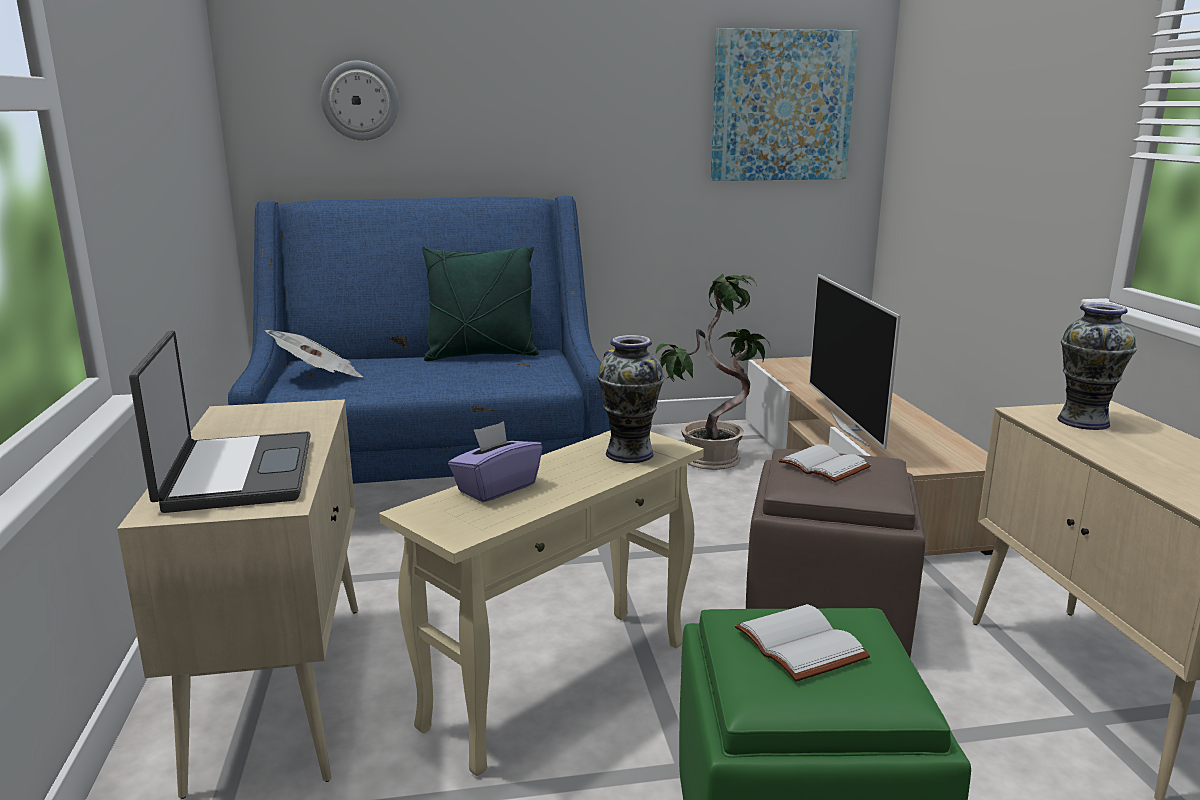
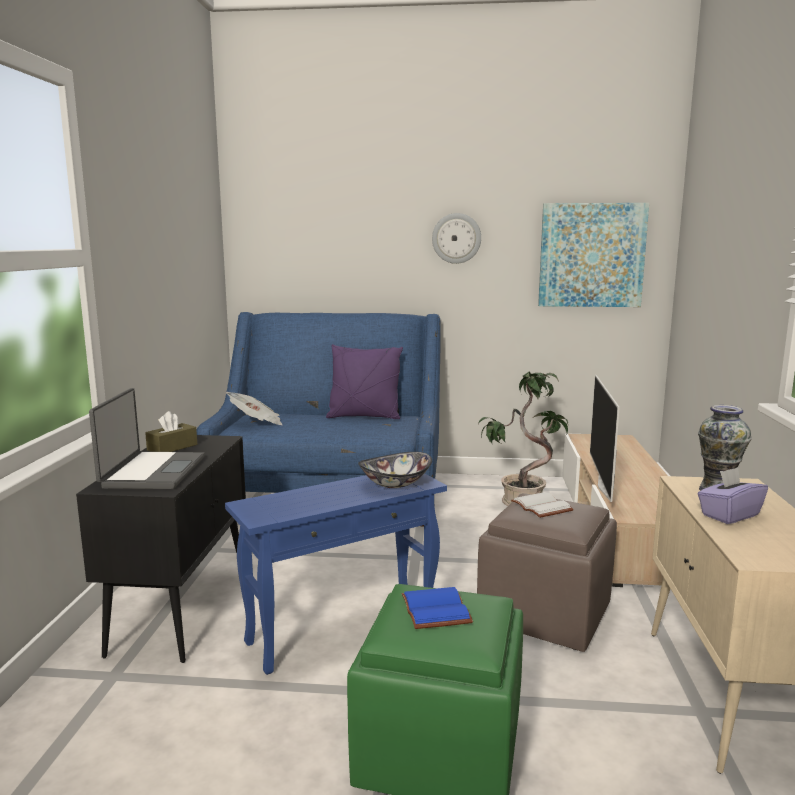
camera: 15 degrees right, 5 degrees down
beige cabinet [117,399,358,799] -> black cabinet [76,435,246,663]
wall clock [321,60,399,140] -> wall clock moved to [432,213,481,264]
beige side table [379,430,704,776] -> blue side table [225,473,447,675]
green pillow [422,246,539,361] -> purple pillow [326,344,403,419]
purple tissue box [448,421,543,502] -> purple tissue box moved to [698,467,768,524]
vase [597,335,664,463] -> bowl [358,452,432,488]
white book [735,604,870,681] -> blue book [402,587,473,629]
none -> brown tissue box [145,411,197,452]

